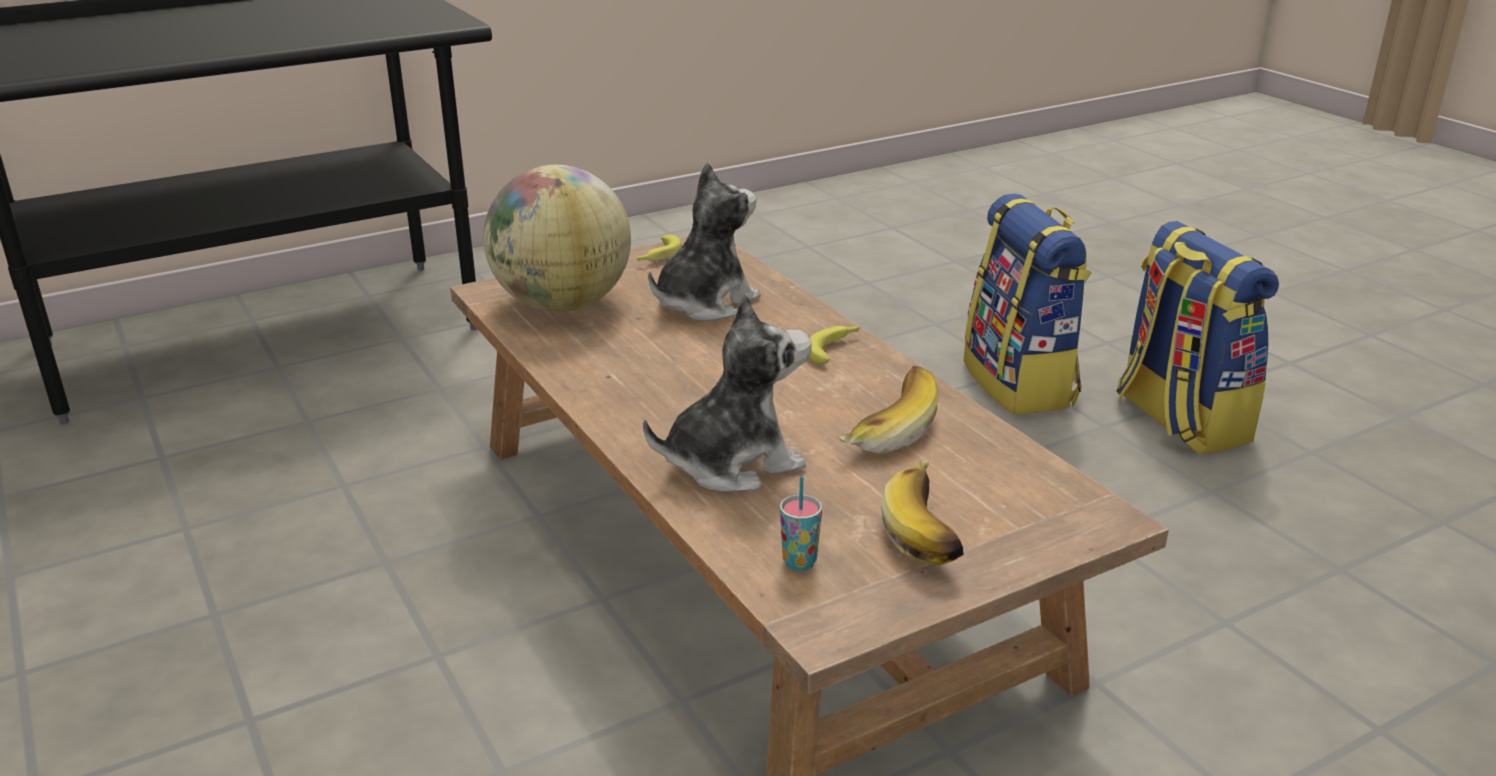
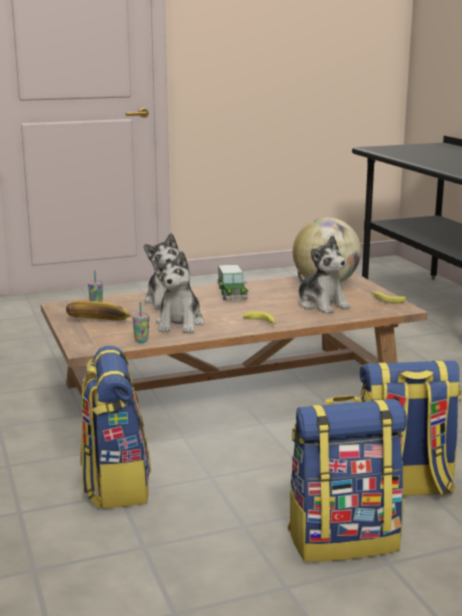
camera: 100 degrees right, 10 degrees down
banana [837,366,939,453] -> plush toy [152,251,204,333]
none -> backpack [80,346,151,509]
none -> cup [132,302,149,343]
none -> toy car [217,265,249,300]

